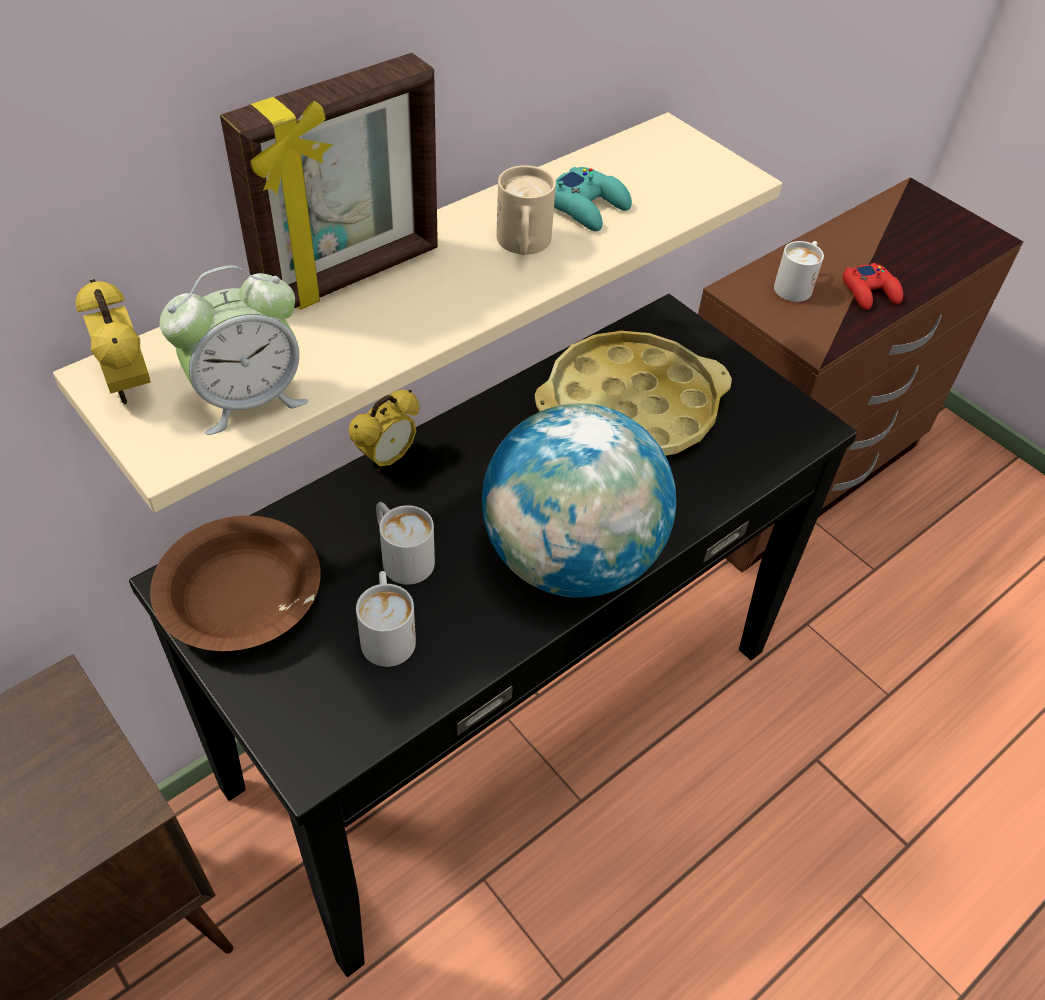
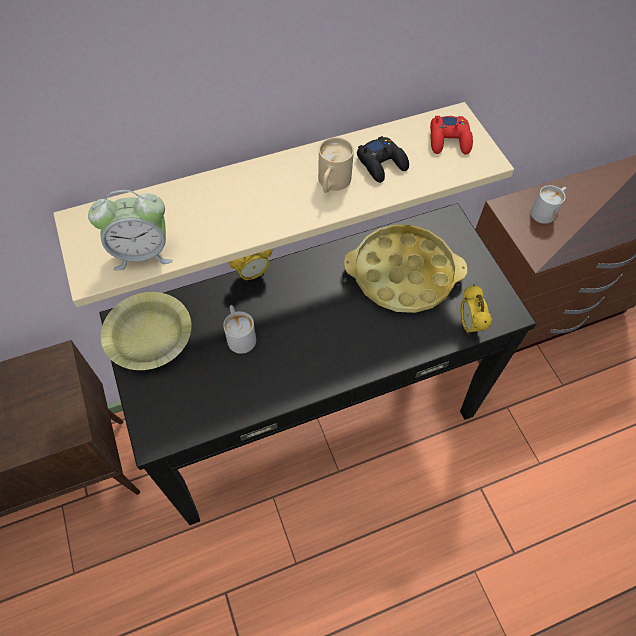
camera: 20 degrees right, 10 degrees up
alarm clock [76,279,151,404] -> alarm clock moved to [460,285,492,335]
brown bowl [150,516,321,651] -> yellow bowl [101,292,192,370]
picture frame [220,53,438,310] -> none
white mug [356,571,416,667] -> none
globe [482,403,676,598] -> none
turquoise game controller [554,167,632,231] -> black game controller [357,136,409,183]
red game controller [843,263,903,310] -> red game controller moved to [430,116,473,155]

